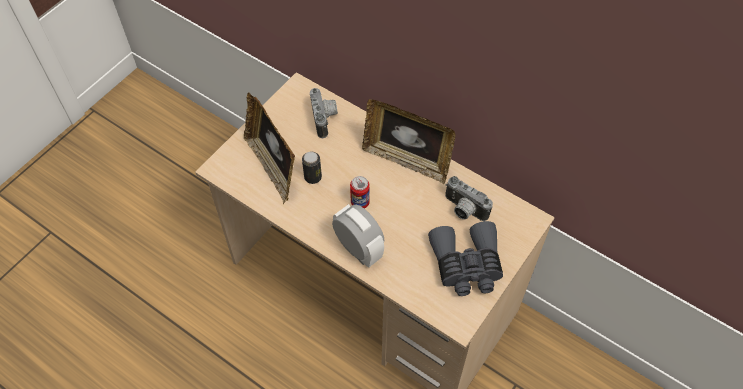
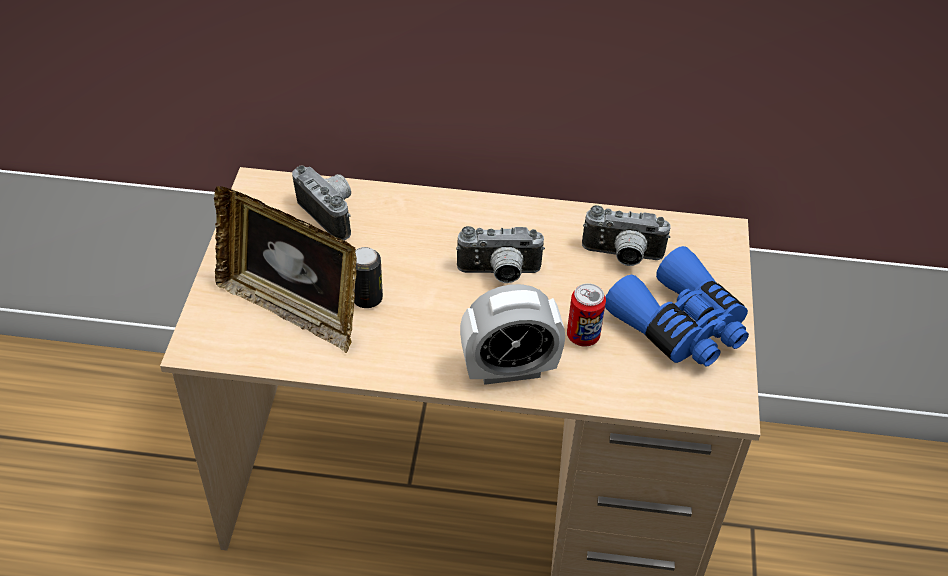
camera: 30 degrees left, 10 degrees down
alarm clock [332,204,384,268] -> alarm clock turned 150 degrees clockwise [460,284,565,385]
can [350,176,370,209] -> can moved to [567,283,606,346]
picture frame [362,99,456,184] -> none
grey binoculars [428,221,503,296] -> blue binoculars [605,246,749,367]
none -> camera [456,226,545,283]

